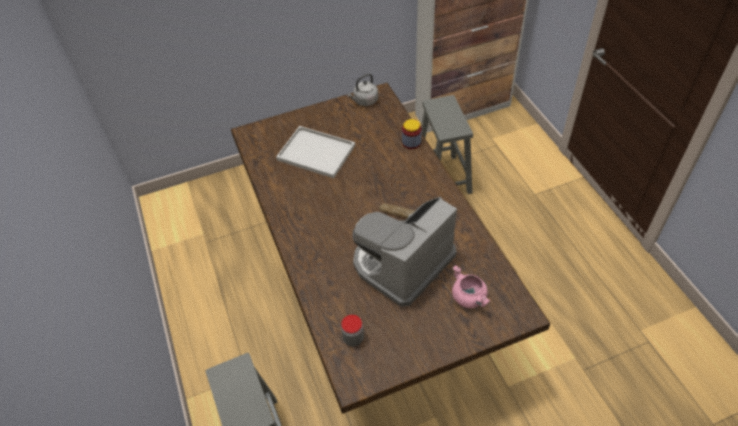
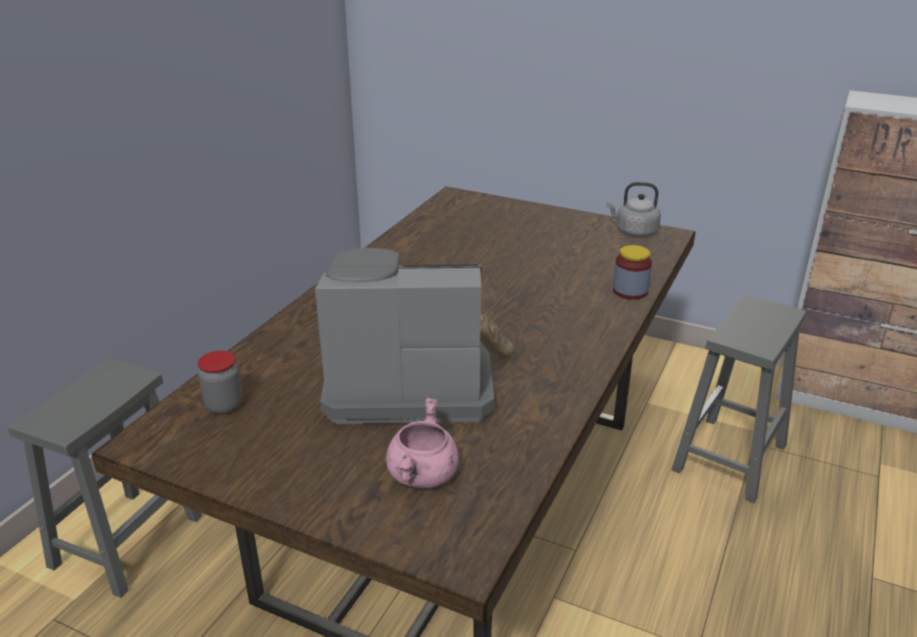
camera: 45 degrees right, 20 degrees down
white tray [276,126,355,178] -> none

